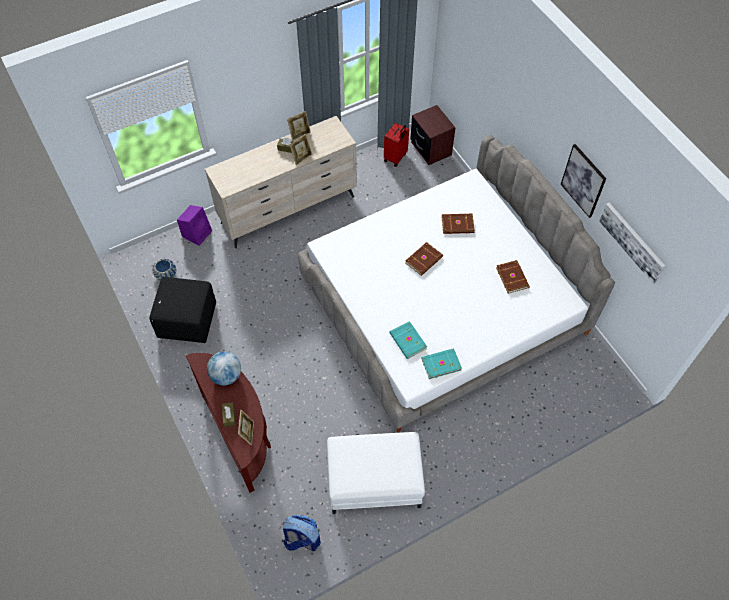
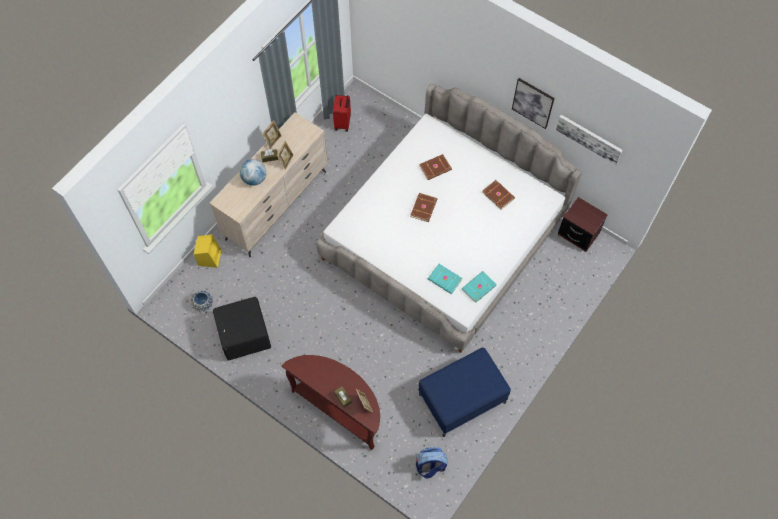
camera: 25 degrees left, 5 degrees up
purple speaker [177,205,212,246] -> yellow speaker [194,234,222,268]
globe [207,352,241,385] -> globe moved to [240,159,266,186]
white ottoman [327,432,425,514] -> blue ottoman [418,348,511,437]
brown nightstand [410,105,455,165] -> brown nightstand moved to [558,197,608,252]

